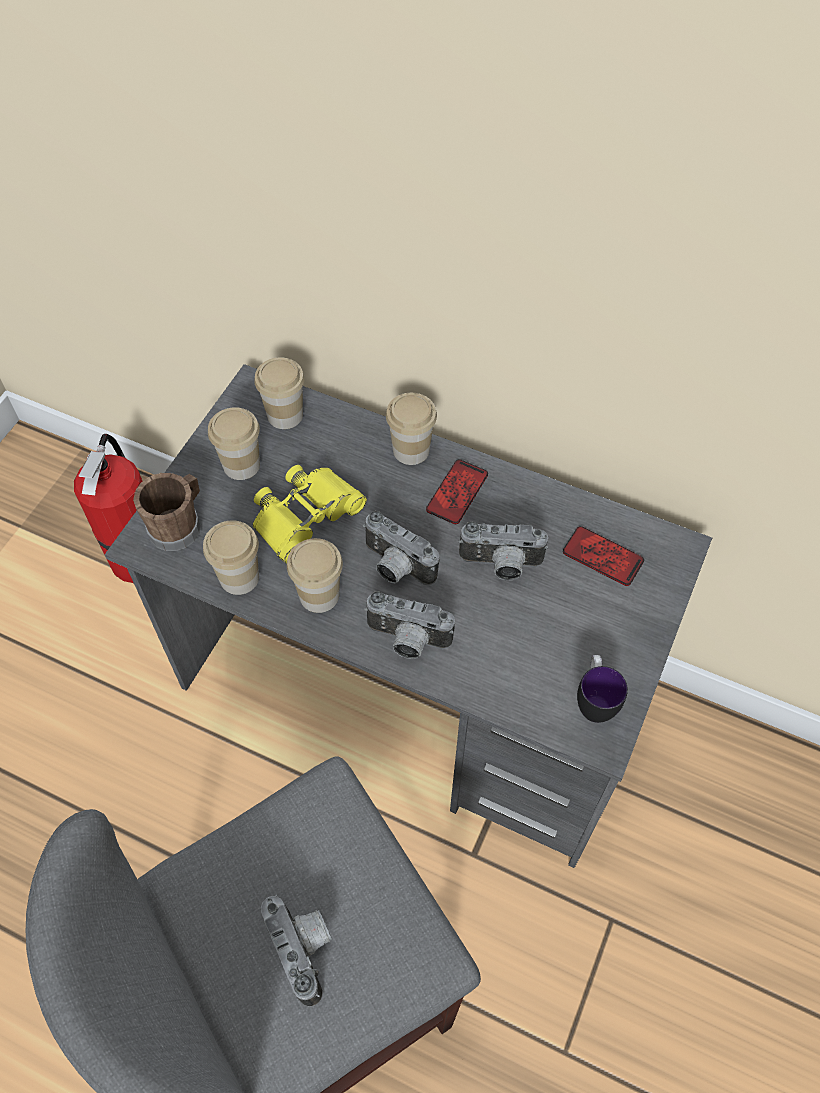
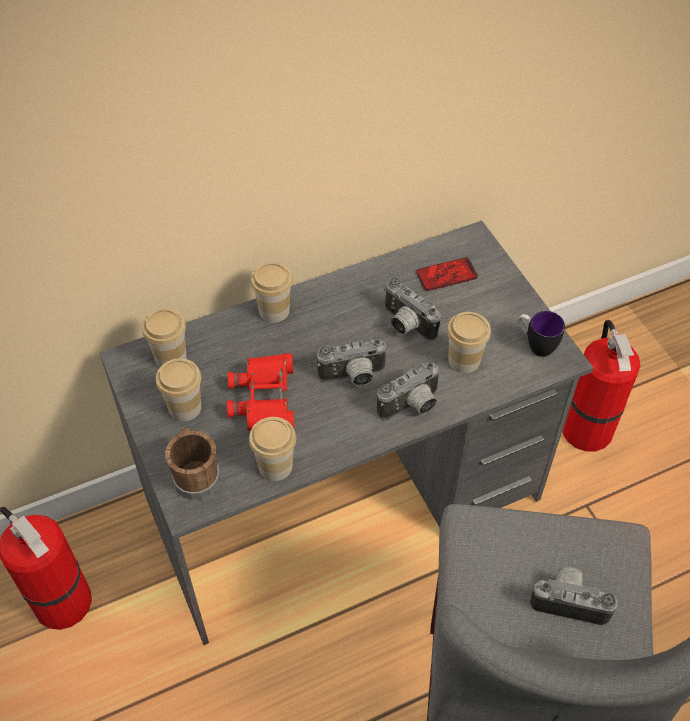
camera: 50 degrees left, 5 degrees down
yellow binoculars [253,465,367,564] -> red binoculars [227,353,295,431]
cup [287,538,343,613] -> cup moved to [447,312,491,373]
phone [426,459,488,524] -> none
camera [459,522,548,580] -> camera turned 90 degrees clockwise [384,278,441,341]
none -> fire extinguisher [562,320,641,452]

